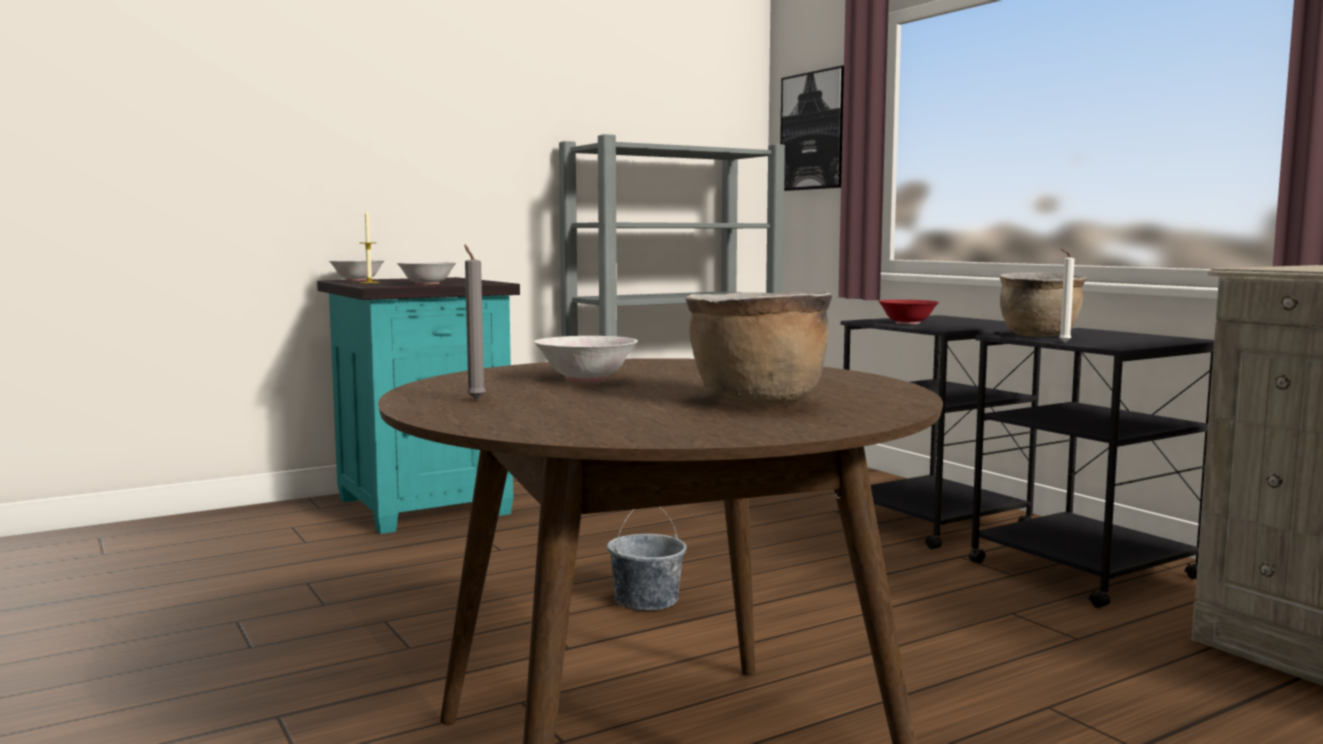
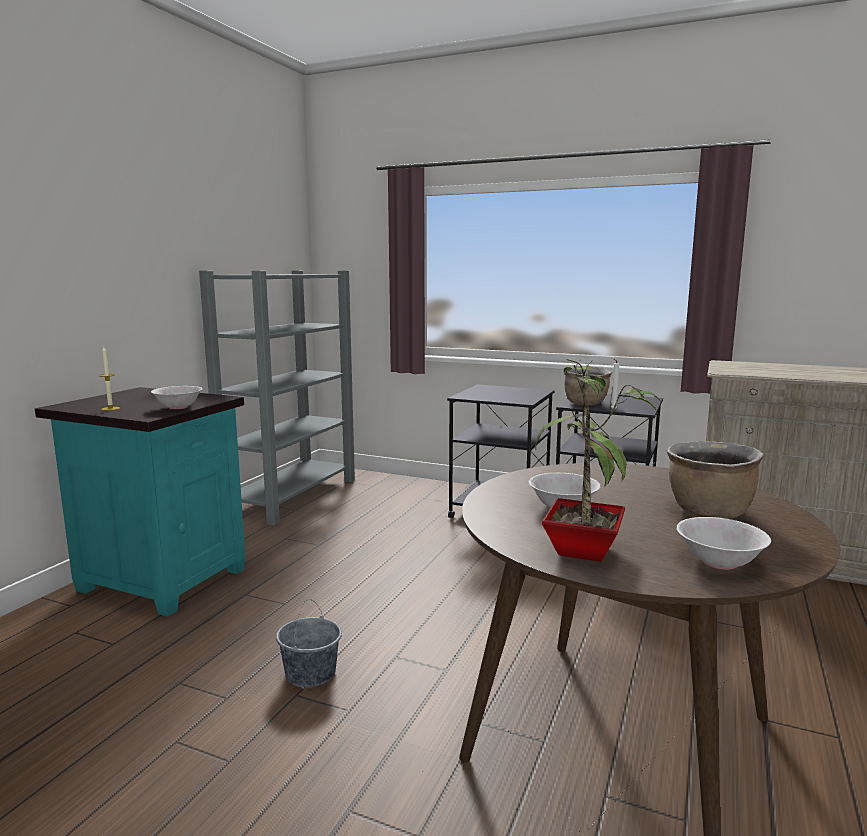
camera: 35 degrees left, 5 degrees up
white bowl [329,260,385,281] -> white bowl moved to [676,517,771,570]
grey candle [464,245,486,400] -> potted plant [535,359,662,562]
grey bucket [607,507,686,611] -> grey bucket moved to [276,599,342,687]
picture [780,65,844,191] -> none
red bowl [878,300,939,324] -> none

